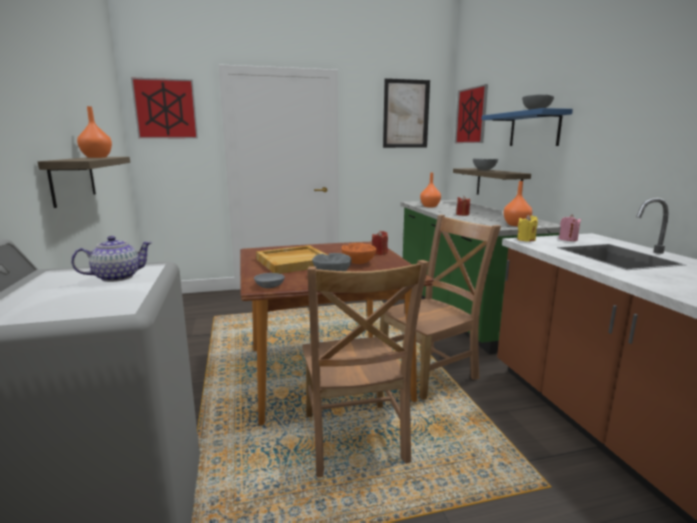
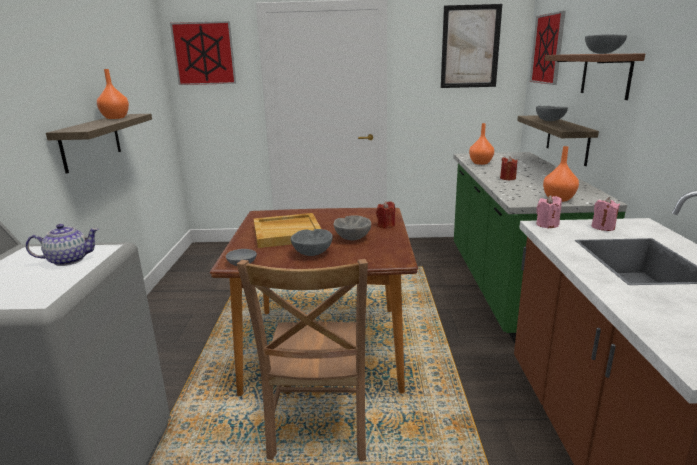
camera: 15 degrees right, 5 degrees up
orange bowl [342,243,377,264] -> grey bowl [333,215,371,240]
brown chair [380,215,501,400] -> none
blue shelf [481,108,573,146] -> brown shelf [545,54,645,100]
yellow candle [517,214,538,242] -> pink candle [536,195,562,228]

